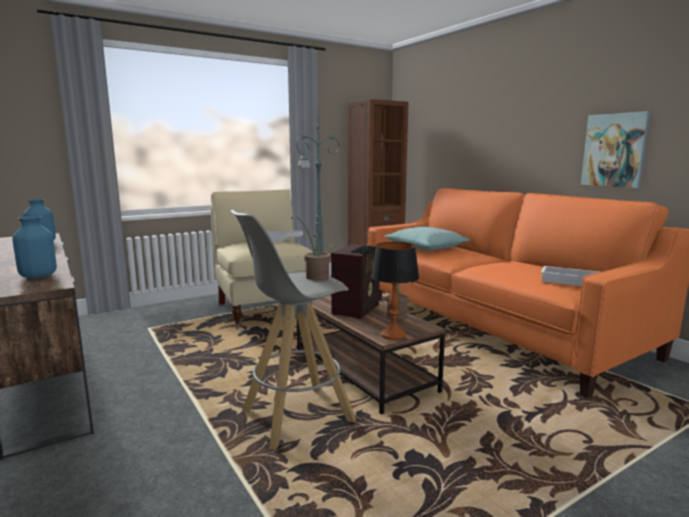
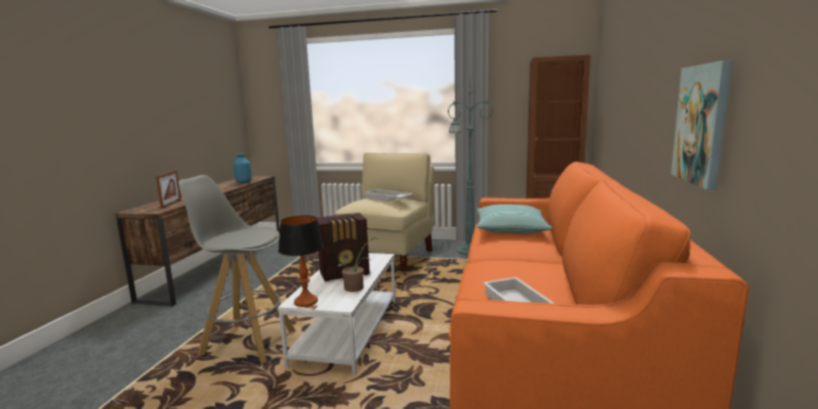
camera: 45 degrees right, 0 degrees up
blue vase [12,216,57,278] -> picture frame [156,170,181,209]
potted plant [291,217,335,280] -> none
brown coffee table [297,295,446,415] -> white coffee table [278,253,395,375]

